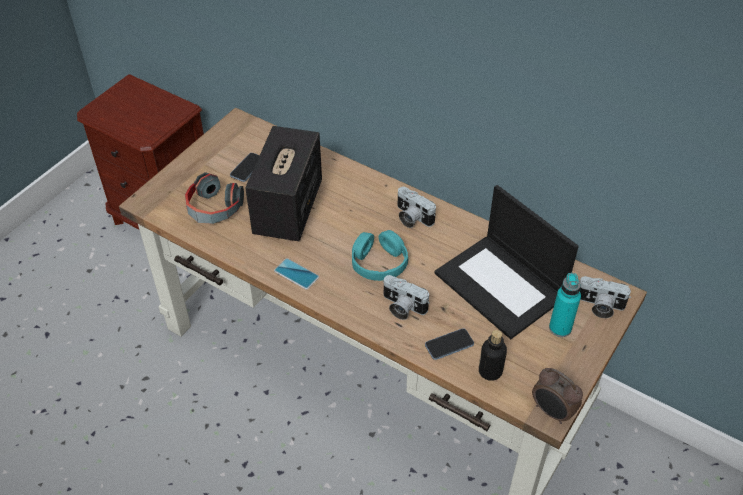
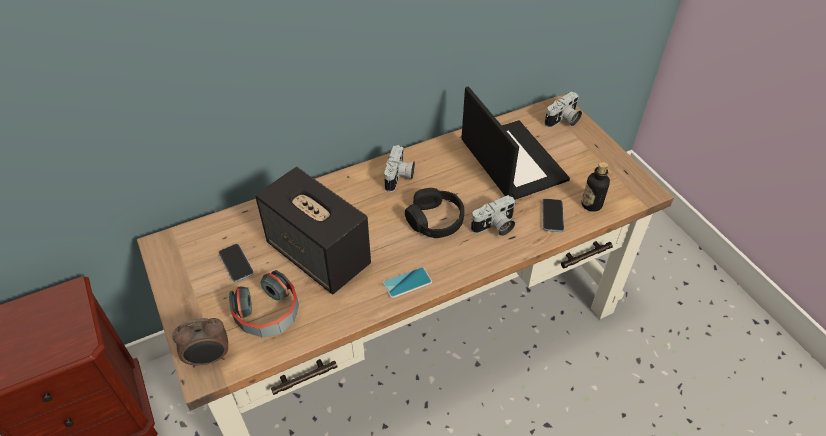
camera: 60 degrees left, 0 degrees up
turquoise headphones [352,230,408,281] -> black headphones [405,188,464,238]
camera [397,187,436,228] -> camera turned 60 degrees counterclockwise [384,145,415,192]
laptop [435,185,579,339] -> laptop turned 105 degrees counterclockwise [461,86,570,200]
alarm clock [532,368,583,424] -> alarm clock moved to [172,318,228,368]
turquoise bottle [549,273,581,337] -> none

